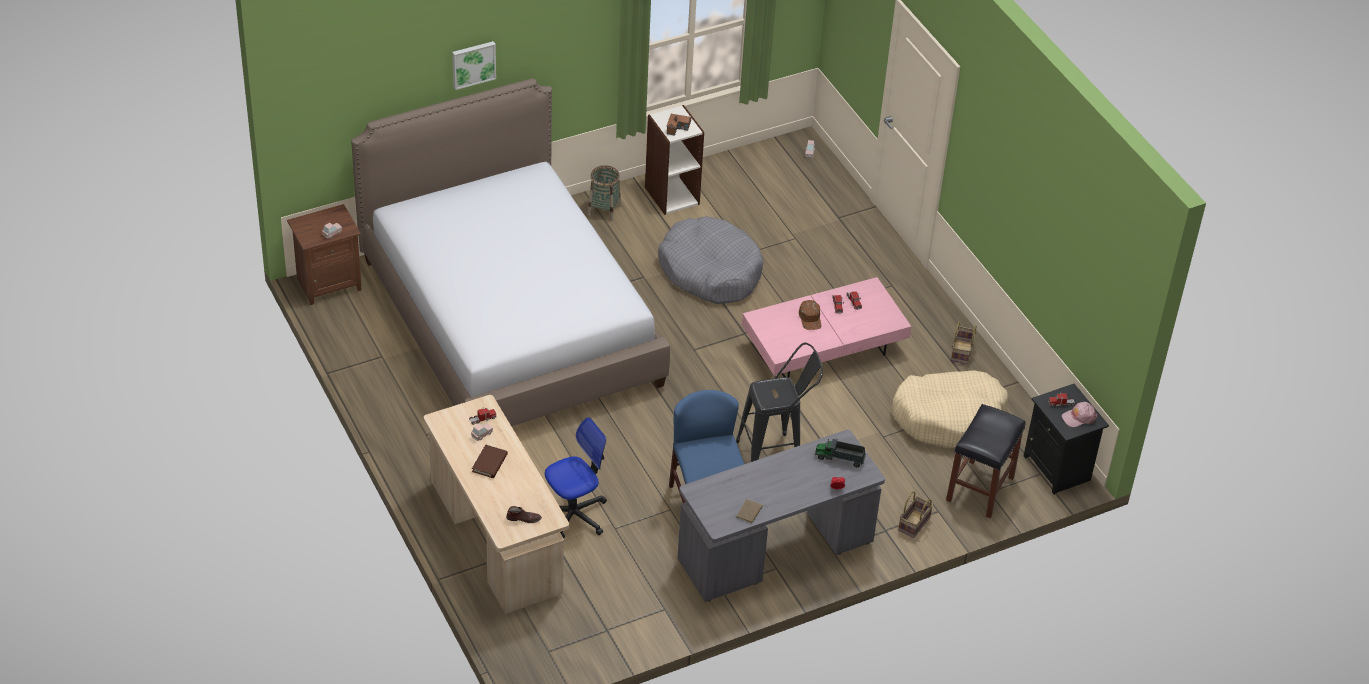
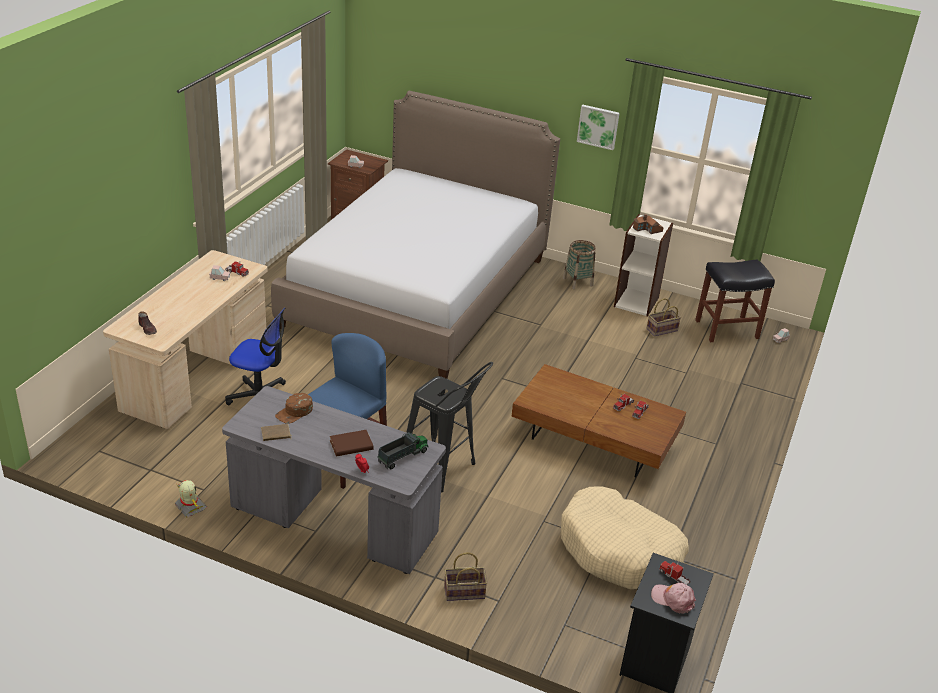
camera: 50 degrees right, 10 degrees down
picture [452,41,496,90] -> picture moved to [577,105,620,150]
brown book [472,445,508,478] -> brown book moved to [330,430,374,456]
grey dog bed [658,216,763,304] -> none
pink coffee table [742,277,912,377] -> brown coffee table [512,364,686,477]
brown cap [799,300,822,330] -> brown cap moved to [275,393,313,424]
toy truck [815,439,866,468] -> toy truck turned 75 degrees clockwise [377,432,429,469]
black stool [946,404,1026,518] -> black stool moved to [695,260,775,342]
basket [951,321,977,364] -> basket moved to [646,298,681,336]
none -> toy robot [175,480,207,517]

